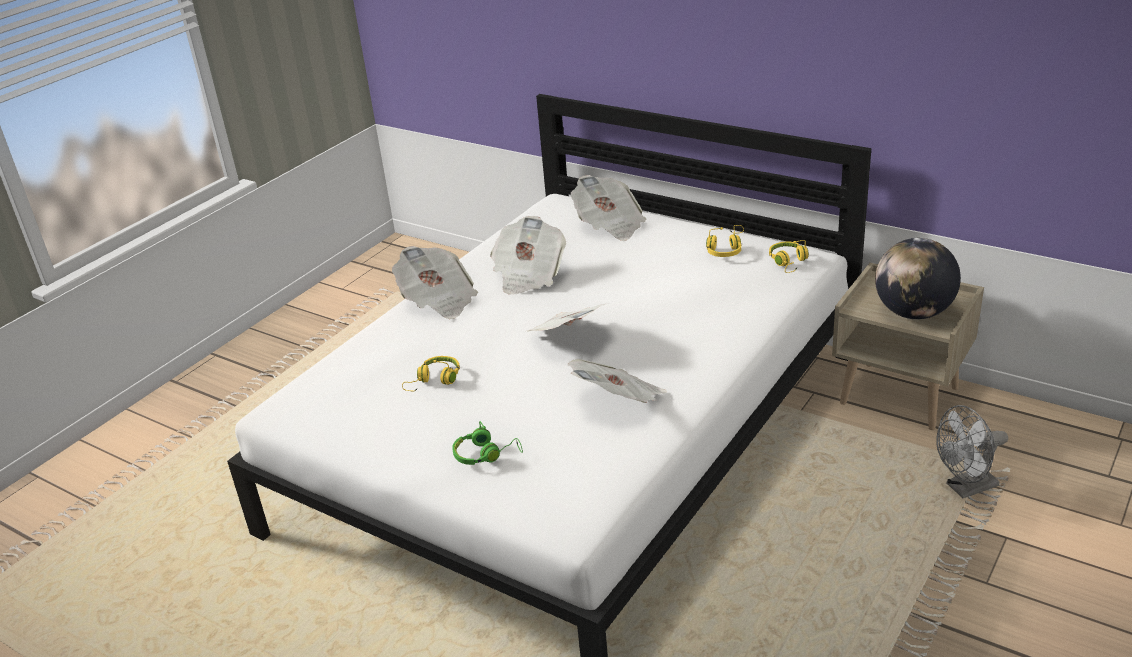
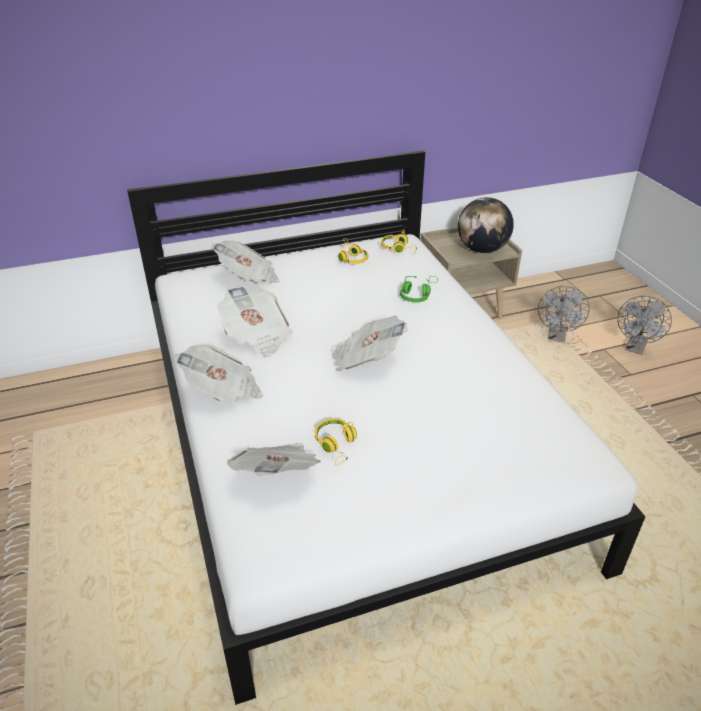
camera: 55 degrees left, 5 degrees up
green headphones [452,421,523,465] -> green headphones moved to [400,276,438,302]
newspaper [568,359,667,403] -> newspaper moved to [227,443,321,475]
none -> grey fan [617,296,672,355]

